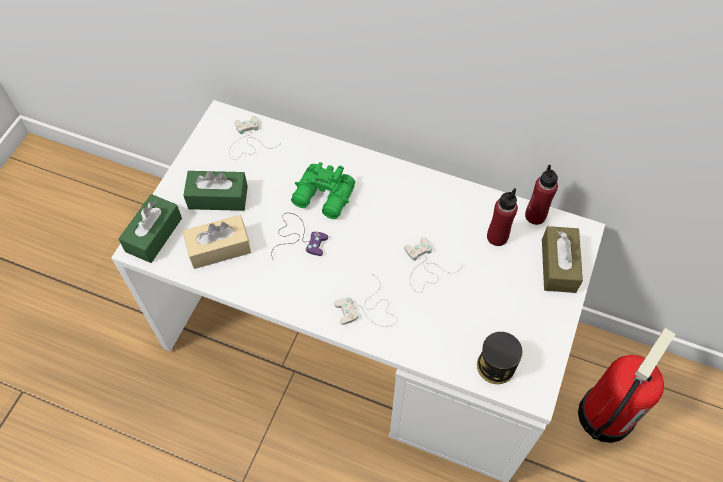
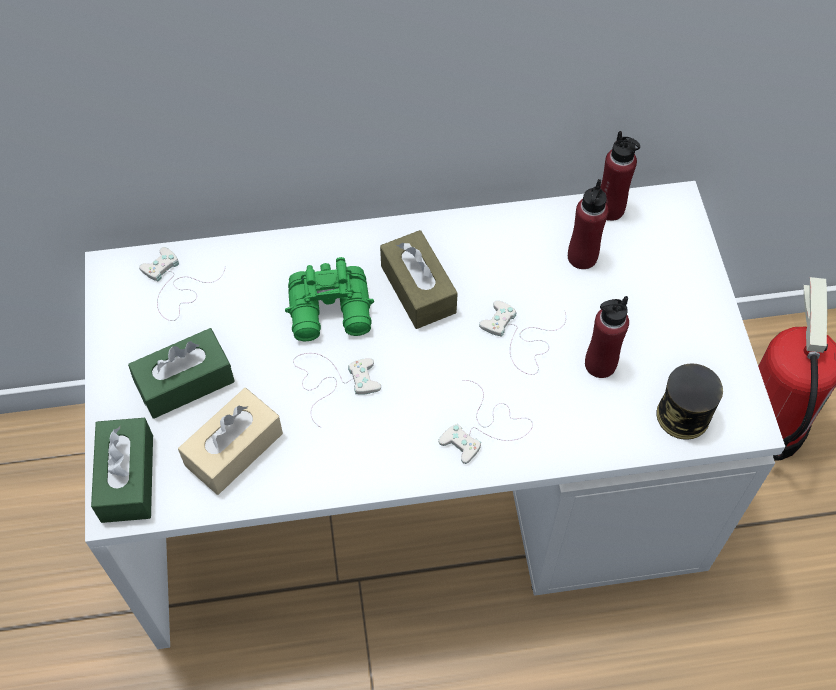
camera: 30 degrees left, 0 degrees up
purple game controller [271,213,328,261] -> white game controller [293,353,381,428]
brown tissue box [542,226,583,293] -> brown tissue box moved to [380,230,458,329]
none -> red bottle [585,296,629,378]

